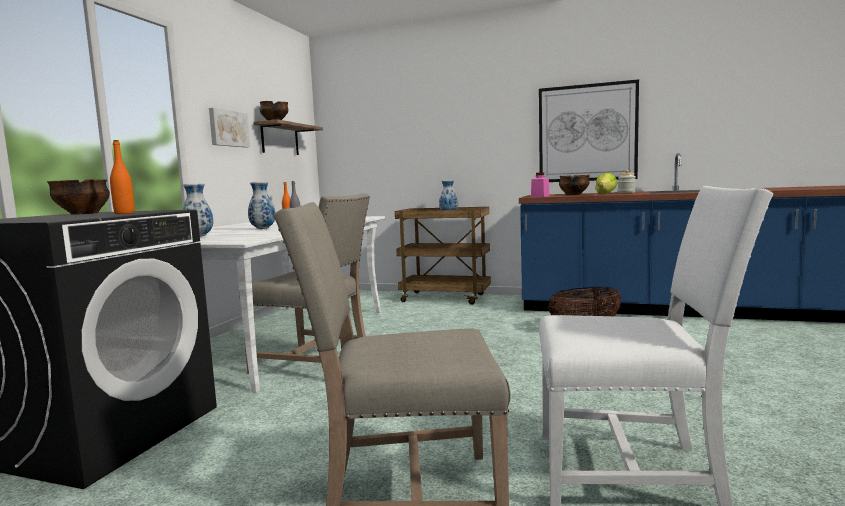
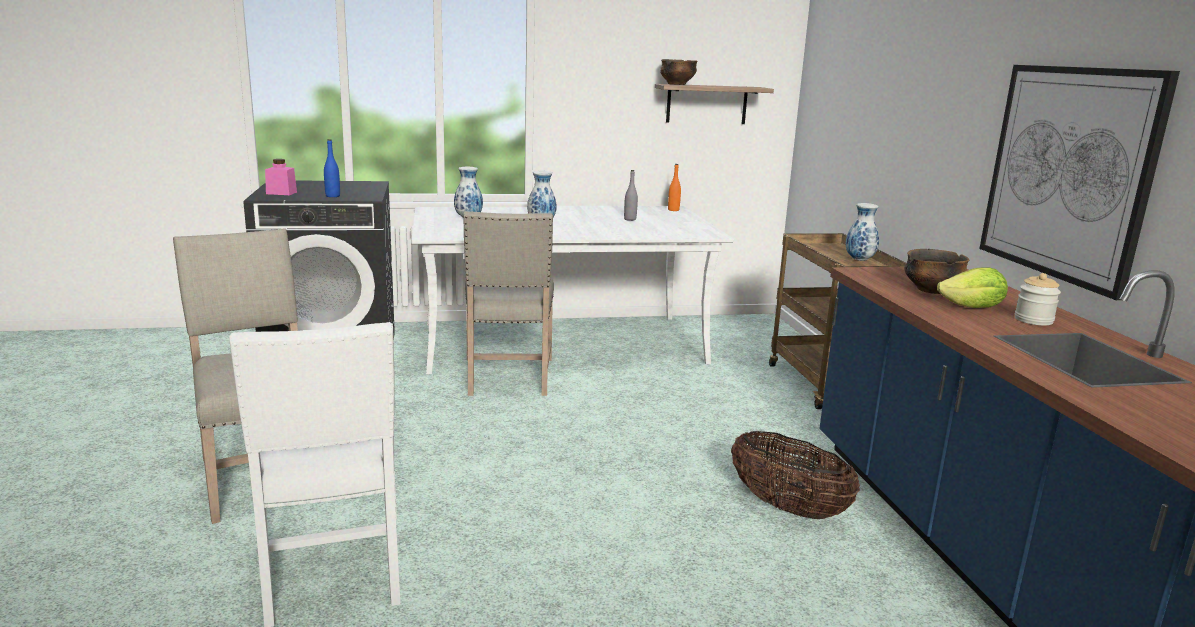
camera: 60 degrees right, 10 degrees up
bowl [47,179,110,214] -> none
orange bottle [110,140,135,214] -> blue bottle [324,139,340,197]
picture [209,108,250,148] -> none
pink jar [531,172,550,197] -> pink jar moved to [265,159,297,195]

